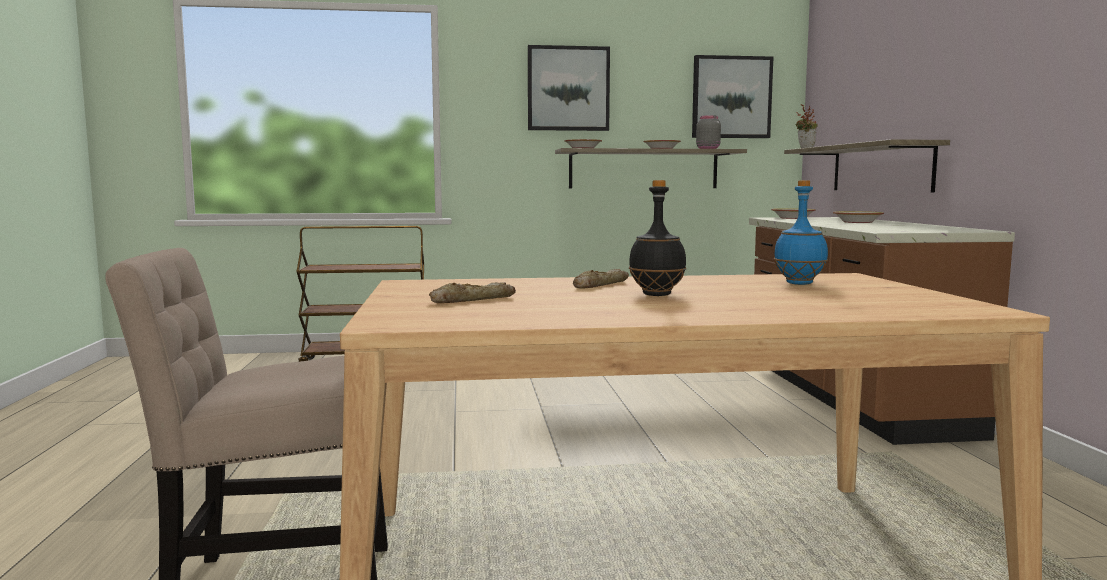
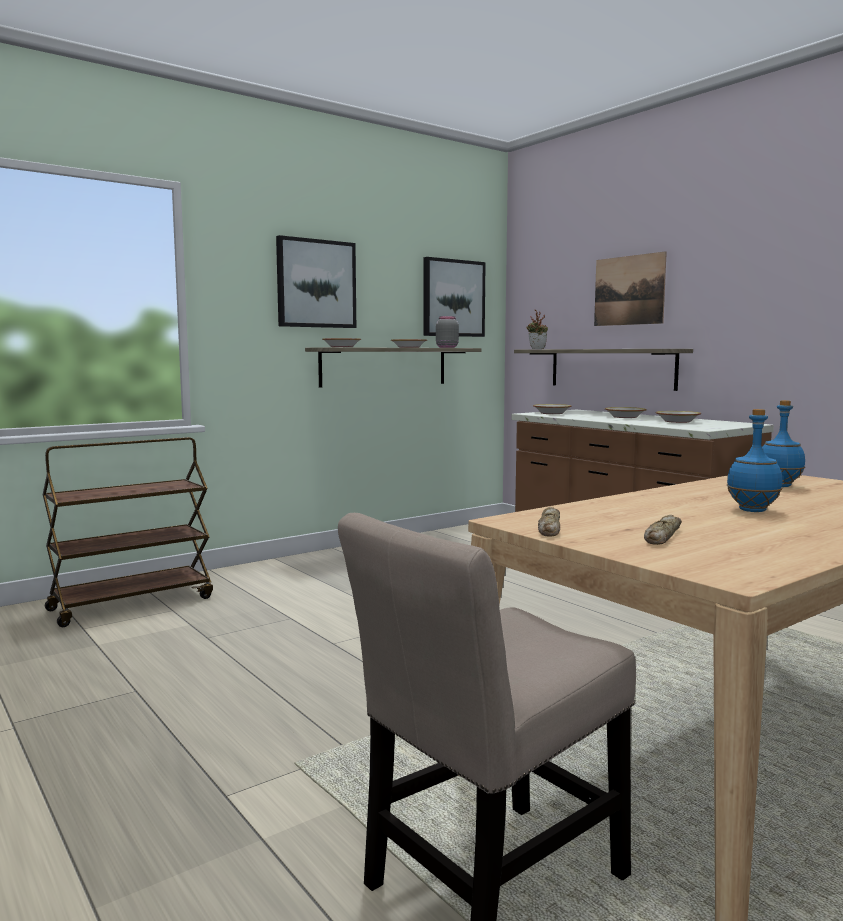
camera: 30 degrees left, 0 degrees up
bread [573,269,629,289] -> bread moved to [538,507,560,537]
black bottle [629,180,686,296] -> blue bottle [726,409,783,512]
none -> picture [594,251,667,326]
none -> bowl [656,411,701,423]

